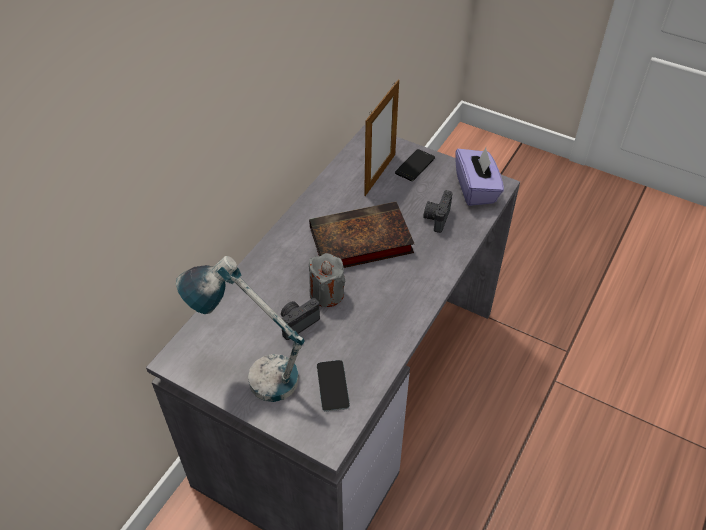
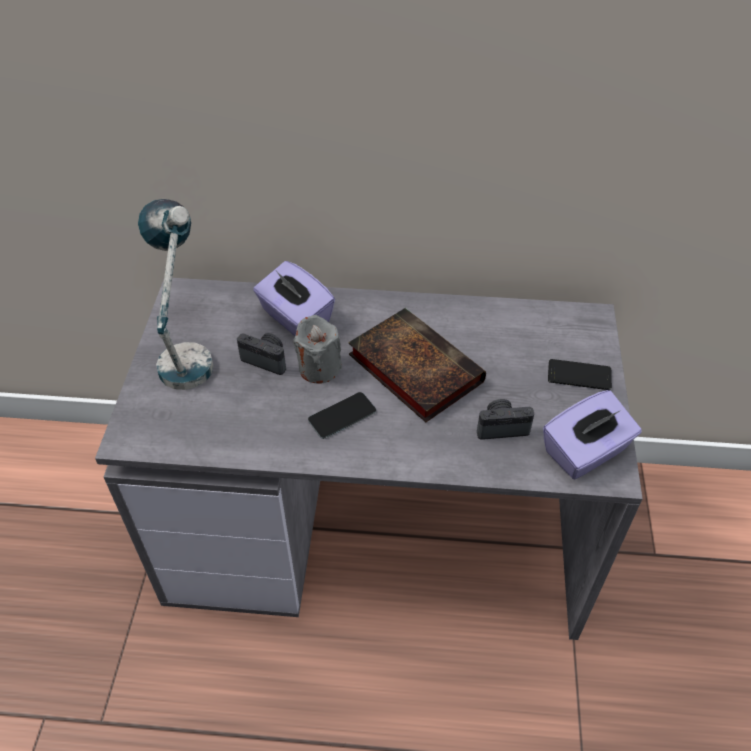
camera: 65 degrees right, 0 degrees up
phone [317,360,350,412] -> phone moved to [308,392,376,439]
picture frame [364,79,399,196] -> none
none -> purple tissue box [253,261,335,336]

